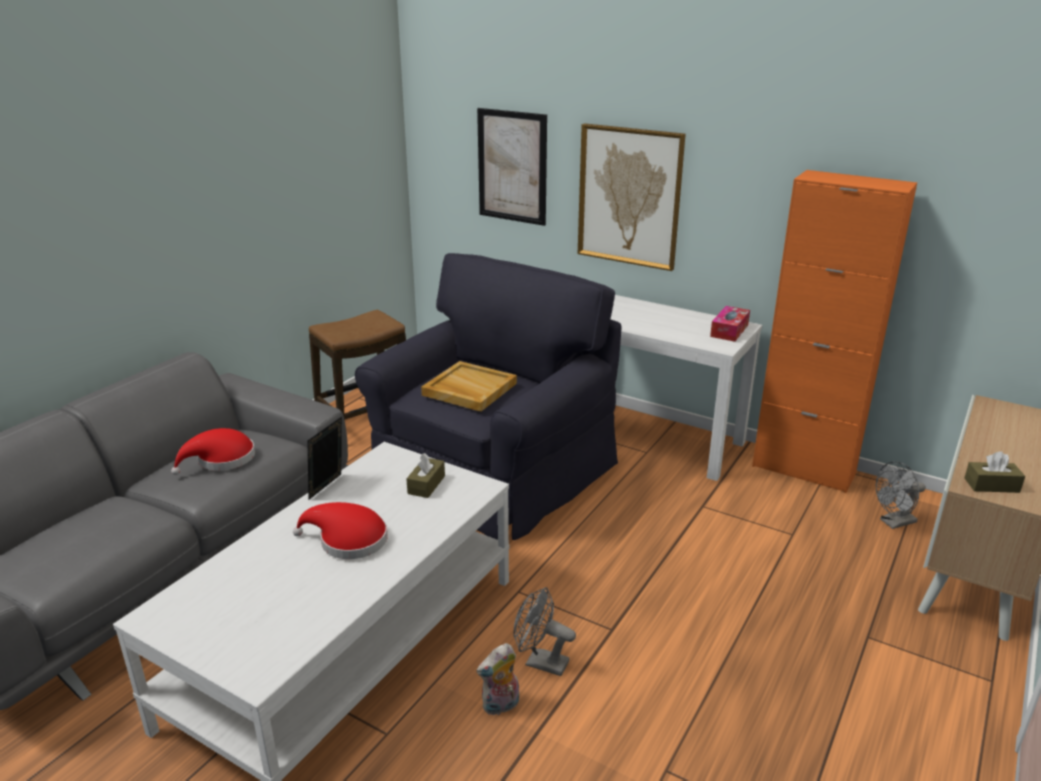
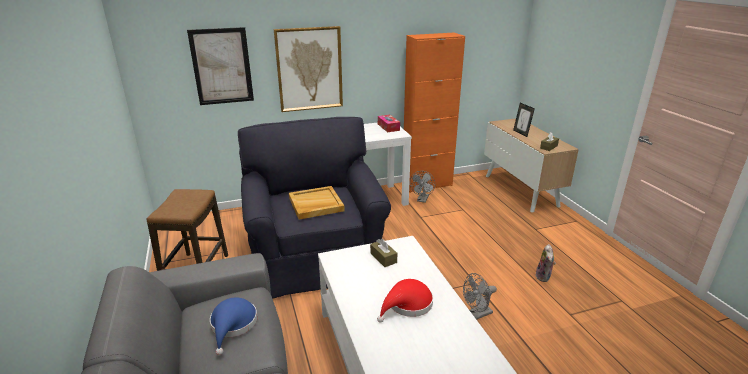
camera: 50 degrees left, 0 degrees up
red hat [171,428,255,475] -> blue hat [210,297,257,355]
picture frame [308,417,342,499] -> picture frame moved to [513,103,535,137]
plush toy [476,643,519,715] -> plush toy moved to [536,244,556,282]
grey fan [876,461,926,529] -> grey fan moved to [410,171,435,203]

